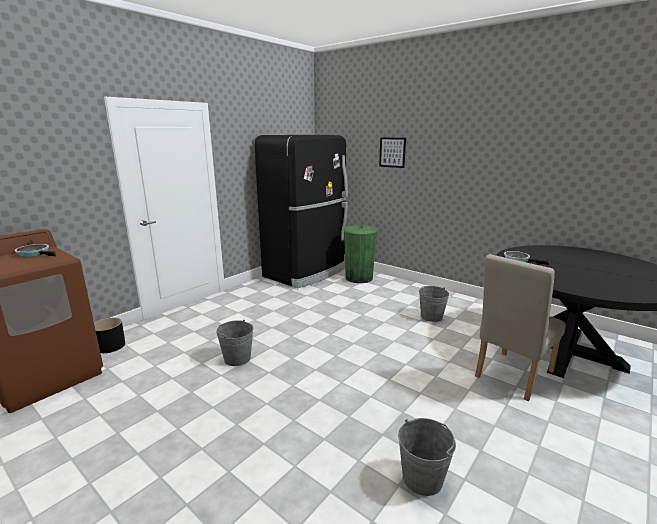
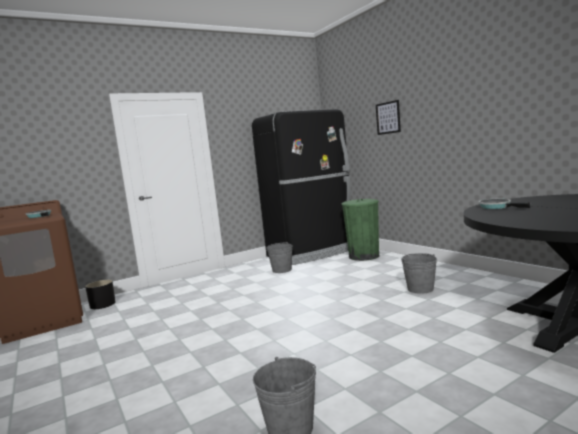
camera: 20 degrees right, 10 degrees down
grey bucket [216,320,253,366] -> grey bucket moved to [267,242,293,273]
beige chair [475,254,566,401] -> none

